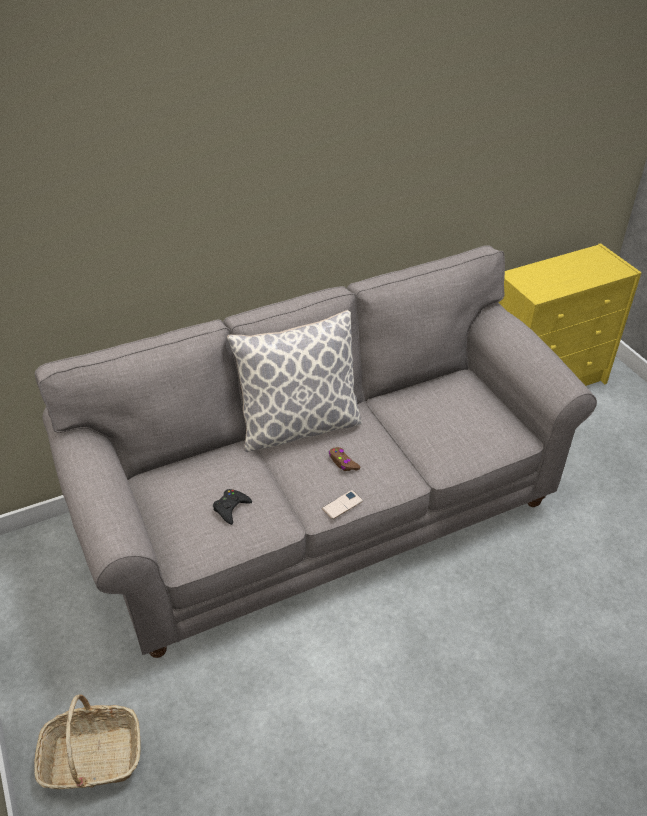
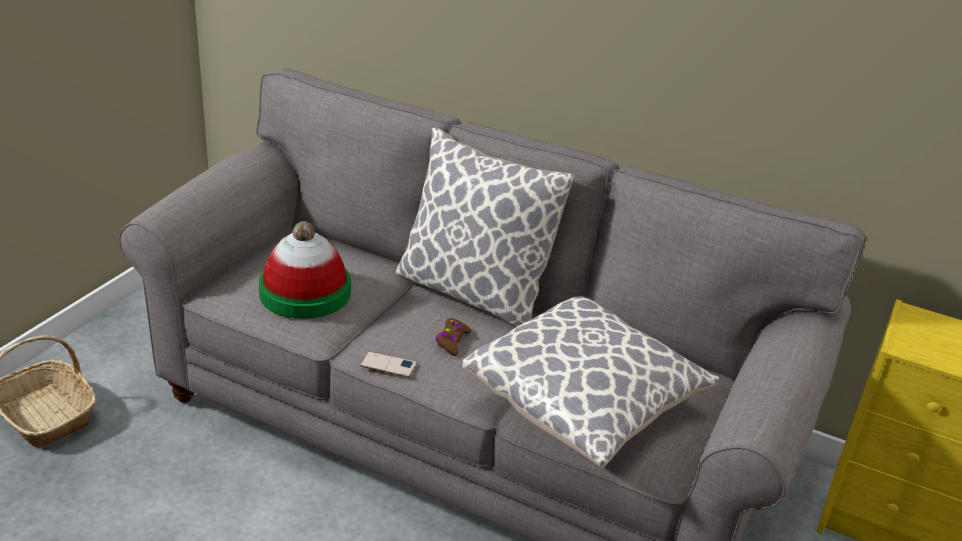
camera: 50 degrees right, 10 degrees down
black game controller [213,489,252,525] -> hat [259,221,351,319]
none -> pillow [462,296,719,469]

